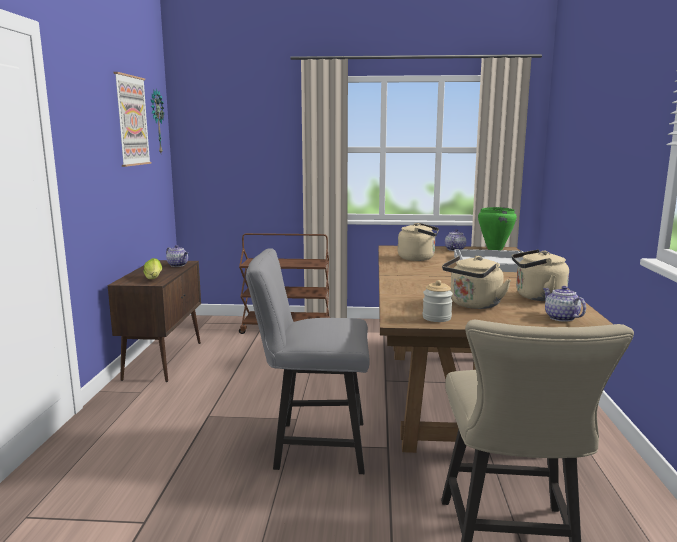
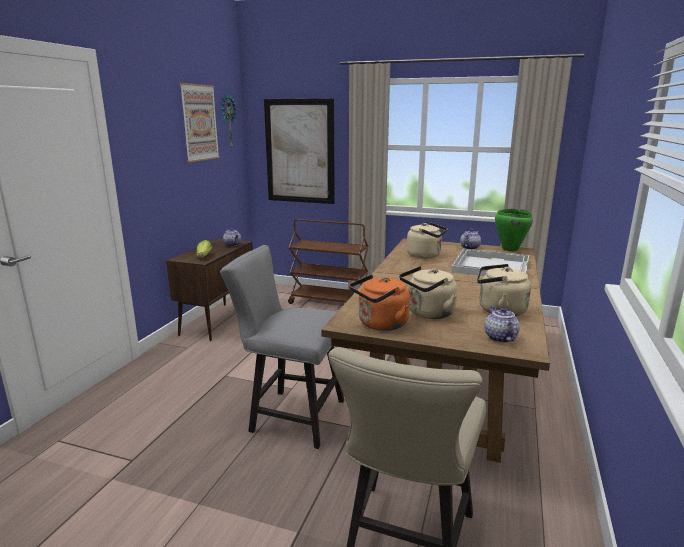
camera: 15 degrees right, 5 degrees up
jar [423,280,453,322] -> orange kettle [349,275,410,331]
none -> picture [264,98,335,204]

